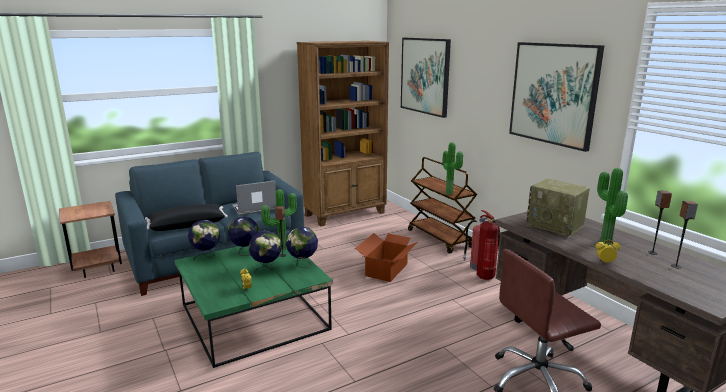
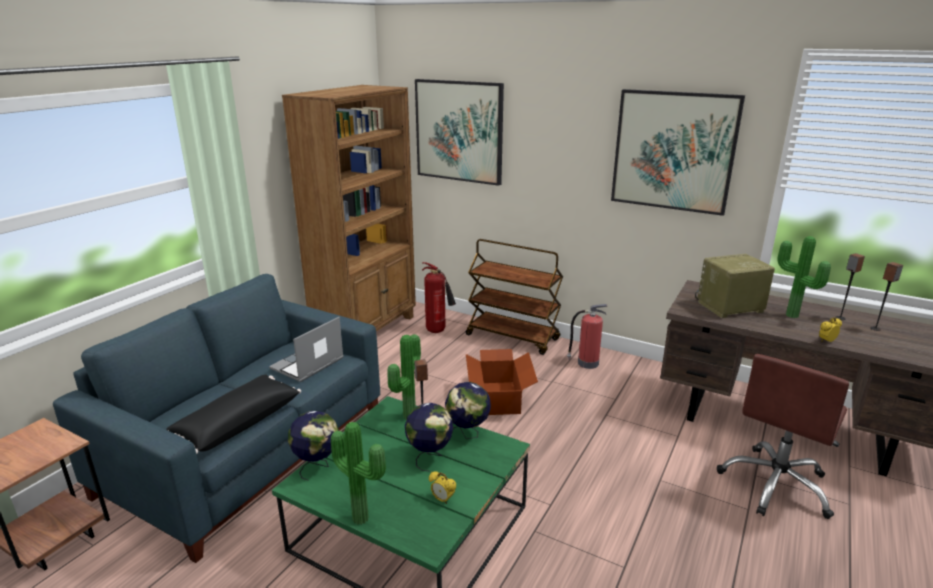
camera: 30 degrees left, 5 degrees up
globe [228,216,259,256] -> none
potted plant [442,142,463,195] -> potted plant moved to [331,422,386,525]
fire extinguisher [477,210,500,280] -> fire extinguisher moved to [422,262,456,333]
radio [526,178,590,237] -> radio turned 150 degrees clockwise [695,254,775,318]

